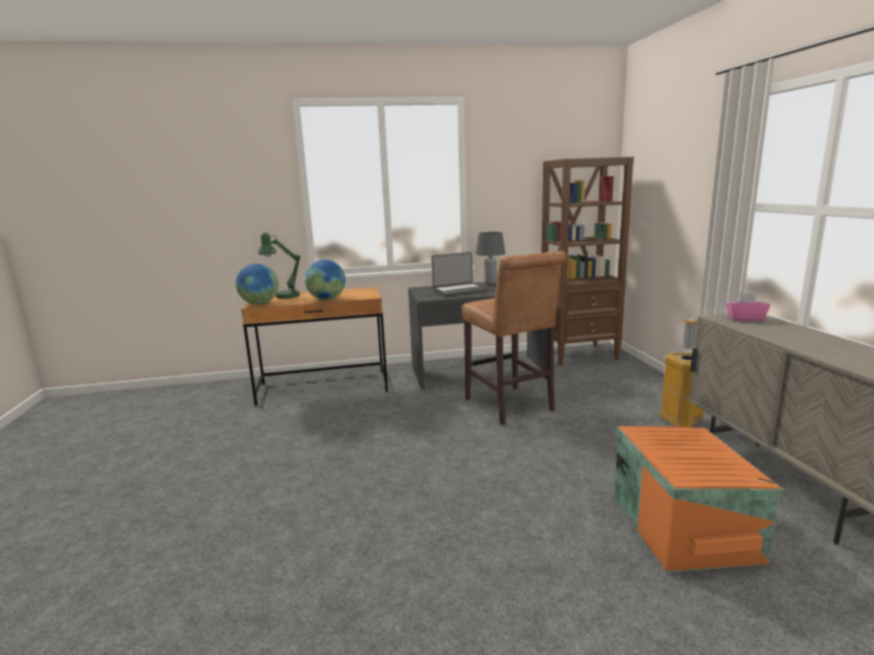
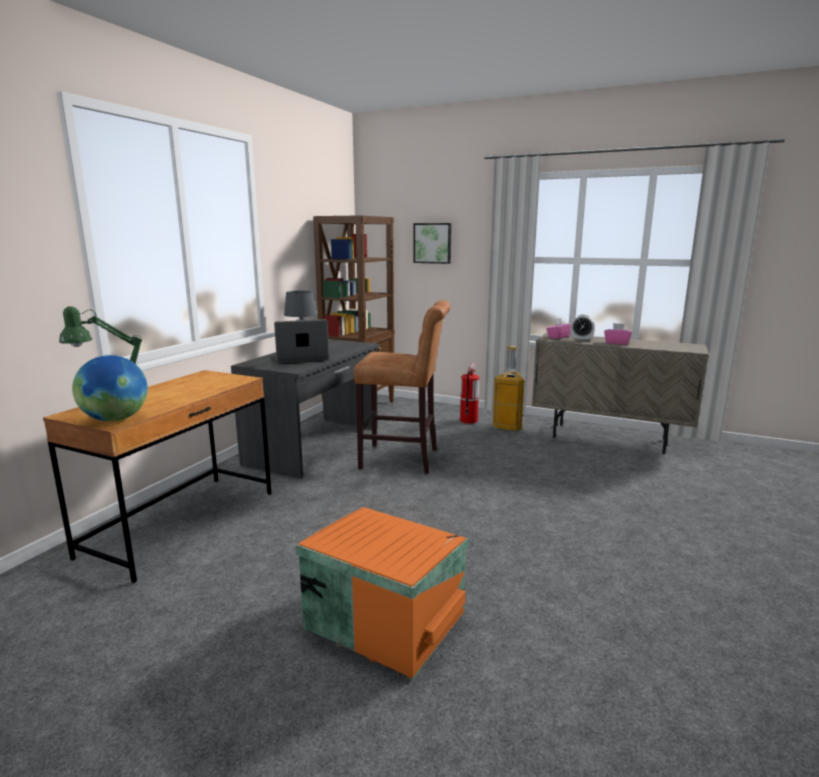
camera: 55 degrees left, 0 degrees up
globe [305,260,346,300] -> none
laptop [432,252,487,297] -> laptop turned 120 degrees counterclockwise [274,319,329,363]
orange storage box [614,426,784,573] -> orange storage box moved to [296,507,469,680]
none -> picture [414,223,452,264]
none -> fire extinguisher [460,363,480,424]
none -> alarm clock [570,314,595,341]
none -> pink tissue box [604,323,632,345]

